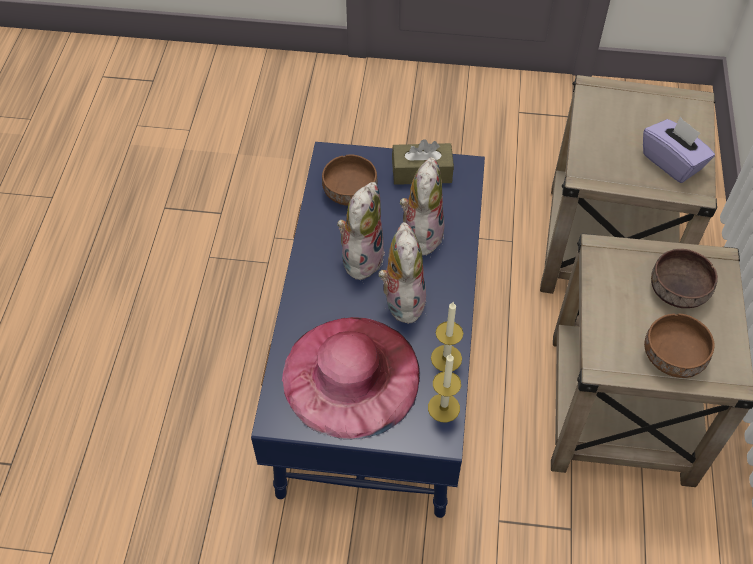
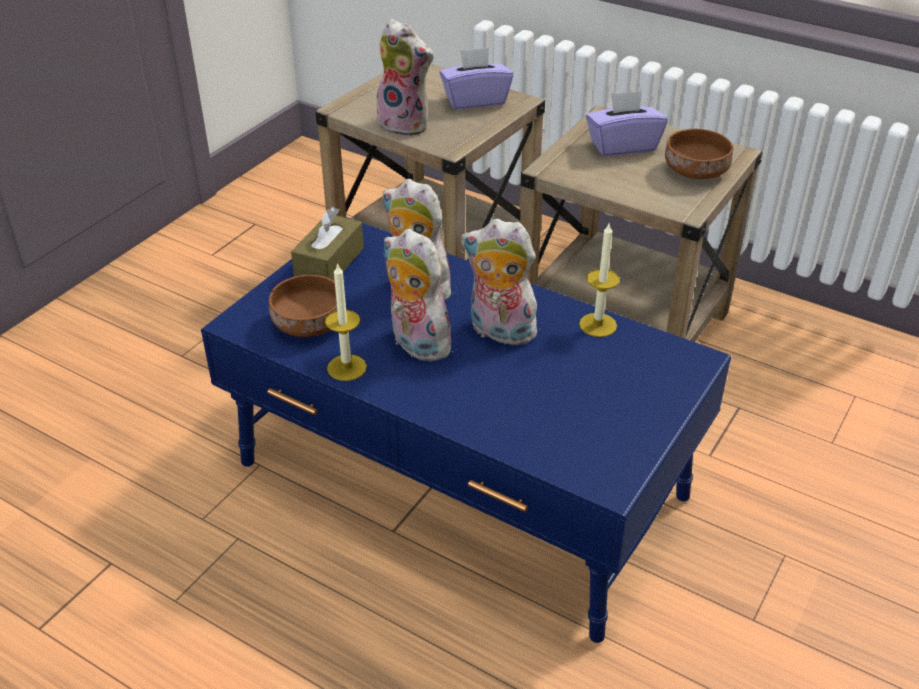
camera: 65 degrees left, 15 degrees down
pink hat [282,317,420,439] -> none
candle [428,353,461,422] -> candle moved to [325,263,367,381]
brown bowl [651,249,718,308] -> purple tissue box [586,91,668,156]
none -> plush toy [377,19,434,137]

